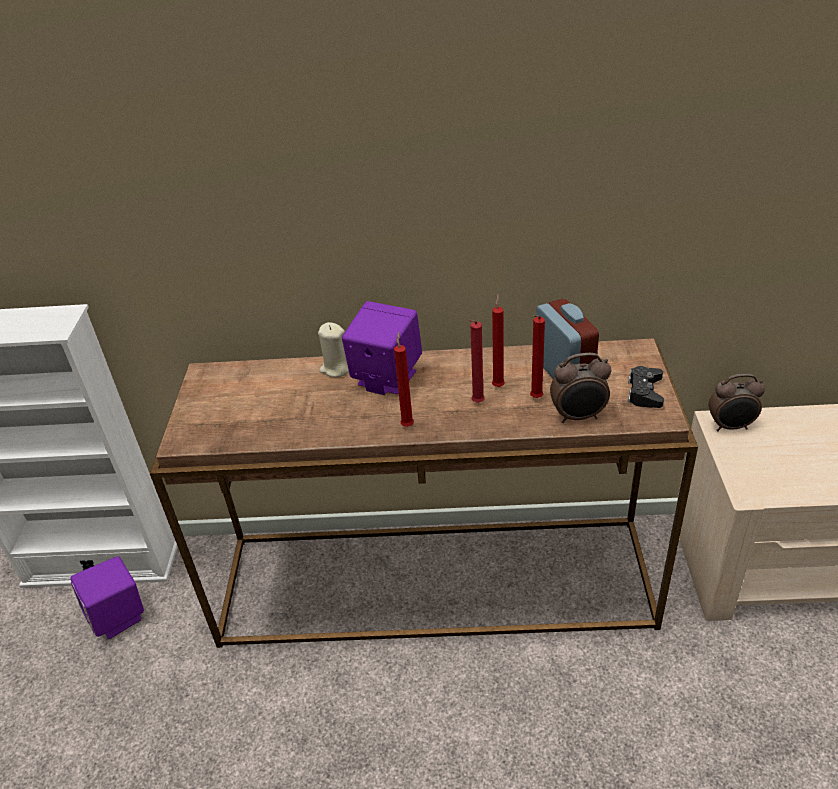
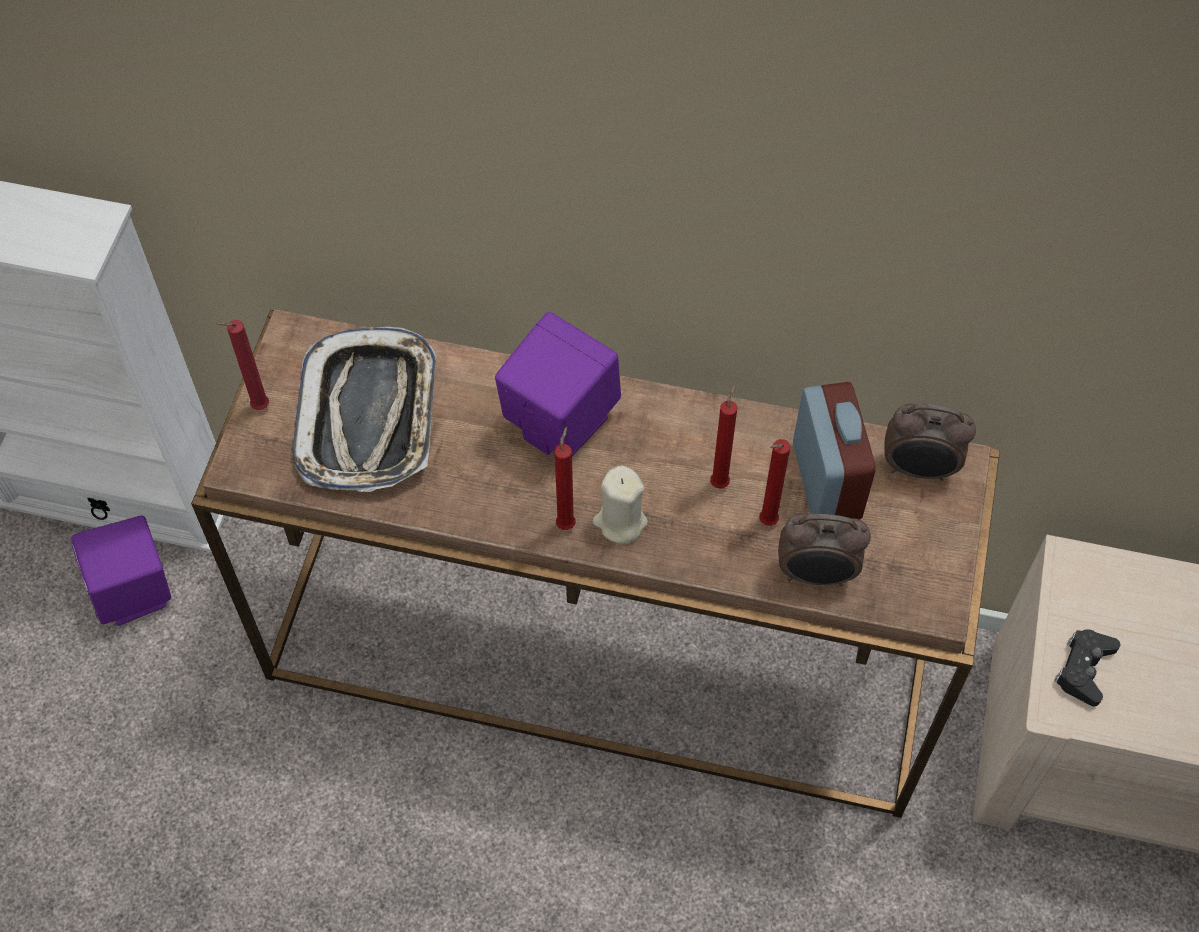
camera: 10 degrees right, 20 degrees up
beige candle [318,322,349,377] -> beige candle moved to [593,466,648,544]
red candle [467,320,485,403] -> red candle moved to [216,320,269,410]
black game controller [628,366,664,408] -> black game controller moved to [1054,629,1120,706]
alarm clock [709,374,765,431] -> alarm clock moved to [885,404,976,482]
none -> tray [292,327,437,492]

